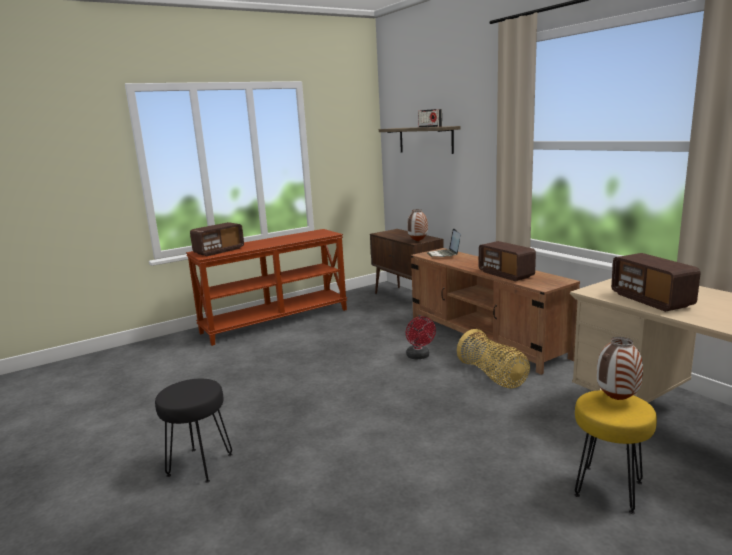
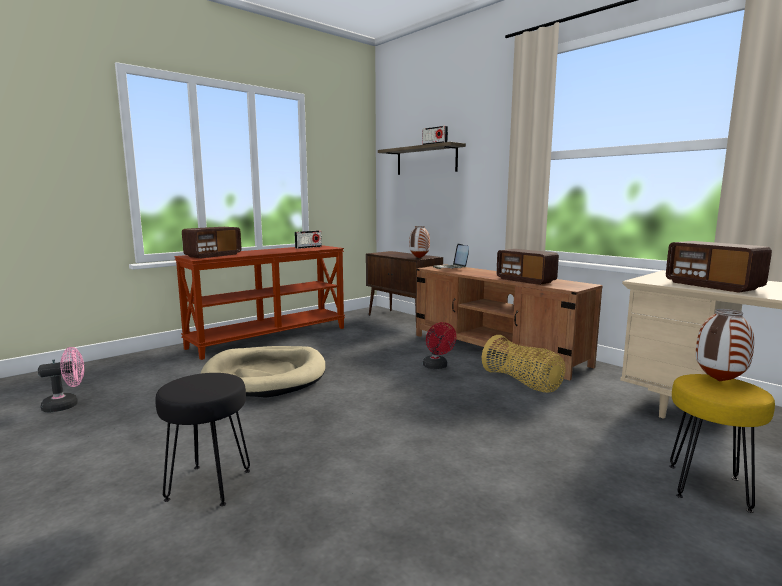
camera: 10 degrees left, 5 degrees down
none -> pink fan [38,347,84,412]
none -> beige dog bed [200,346,326,398]
none -> radio [294,230,322,249]

